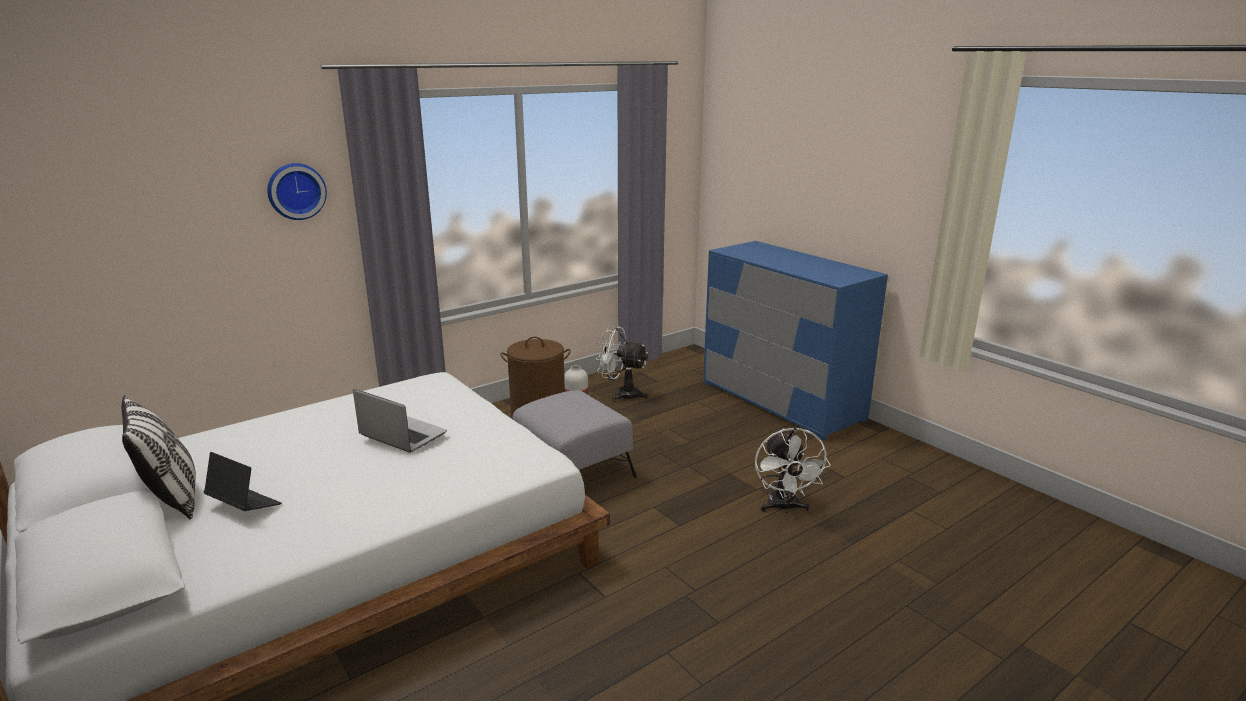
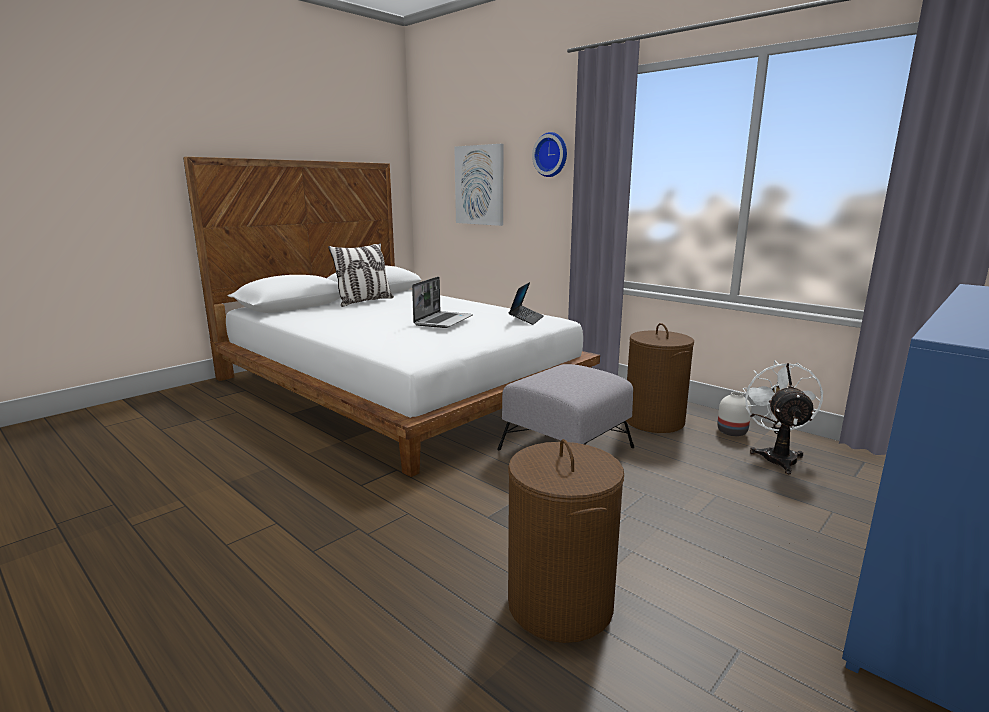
camera: 80 degrees right, 5 degrees down
laptop [204,452,282,511] -> laptop moved to [509,282,544,325]
white fan [755,427,831,513] -> brown laundry basket [508,439,624,643]
none -> picture [454,144,504,226]

